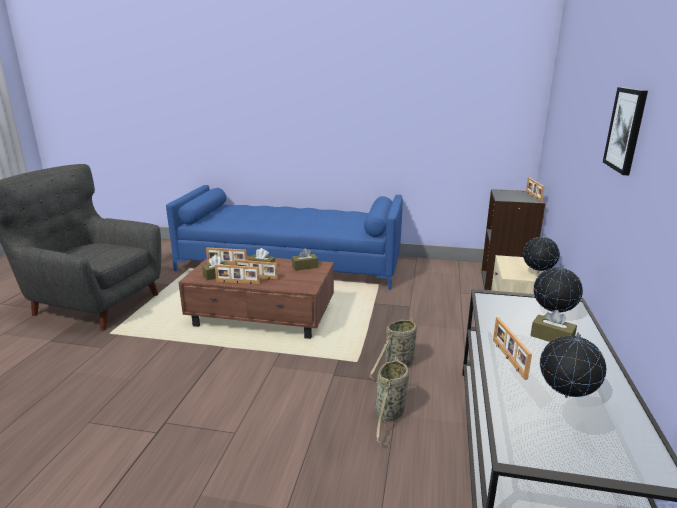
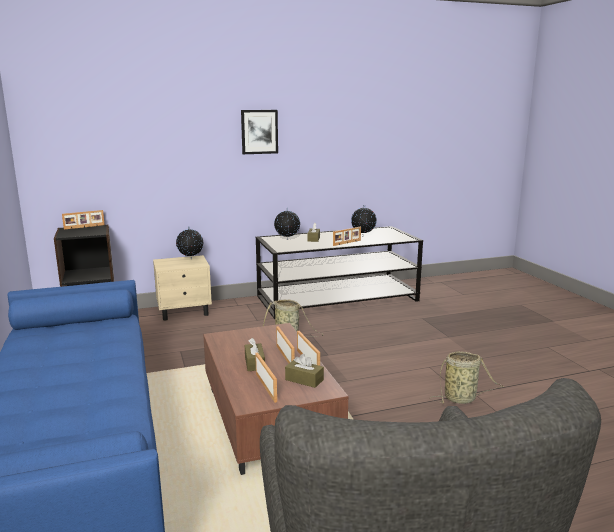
camera: 120 degrees left, 5 degrees down
brown tissue box [292,248,318,271] -> none
basket [375,357,409,444] -> basket moved to [429,351,504,404]

